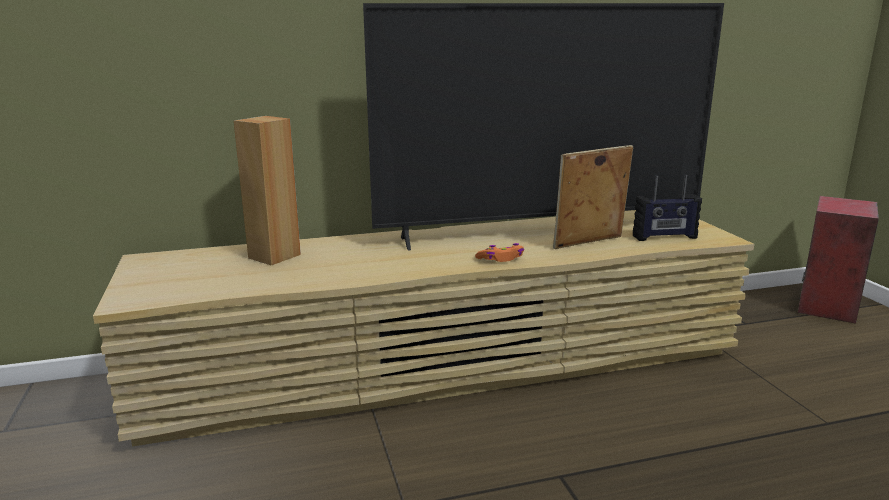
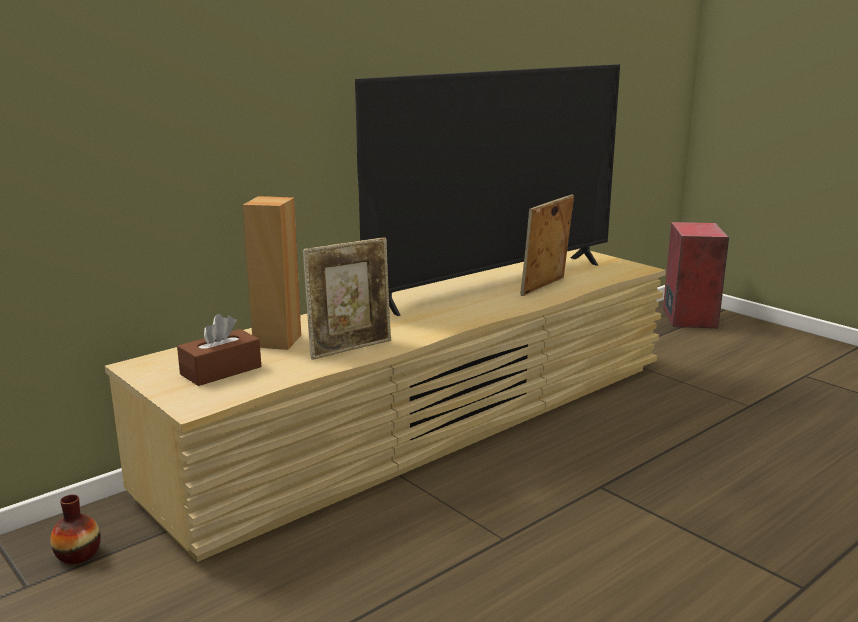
camera: 25 degrees left, 0 degrees up
orange game controller [475,243,524,262] -> none
radio [633,175,702,241] -> none
none -> vase [50,494,101,564]
none -> brown tissue box [177,314,261,386]
none -> picture frame [303,237,391,360]

